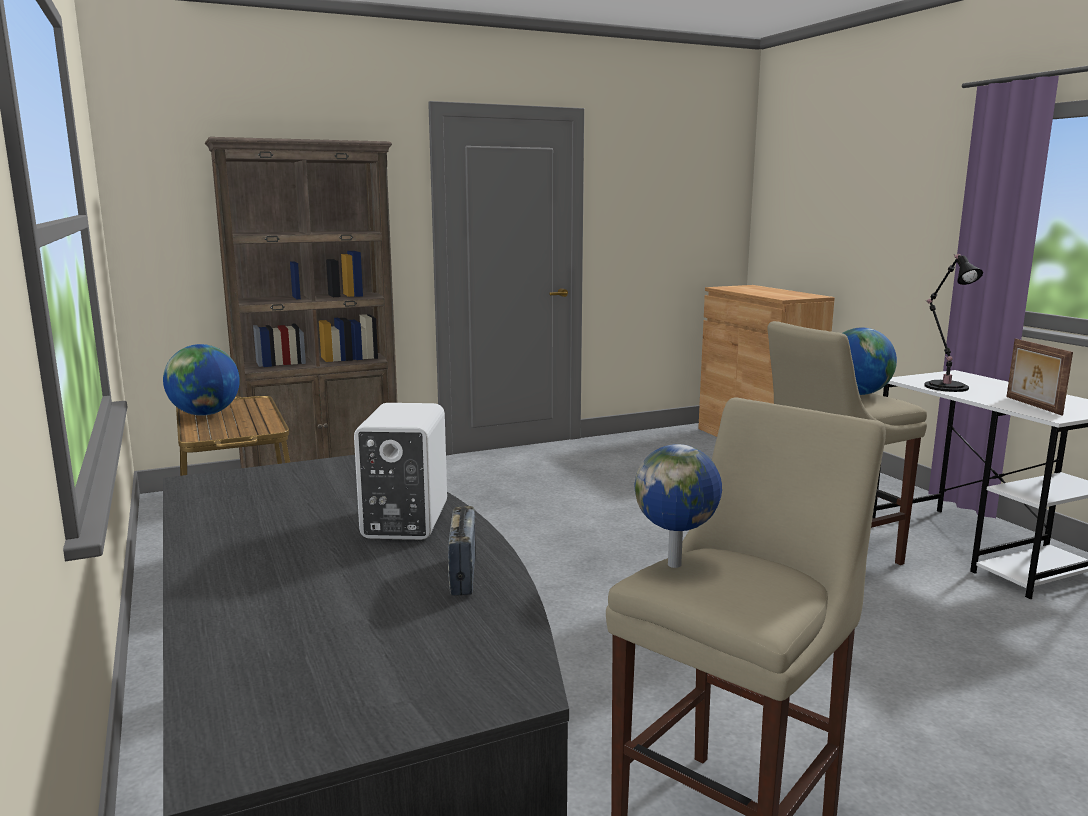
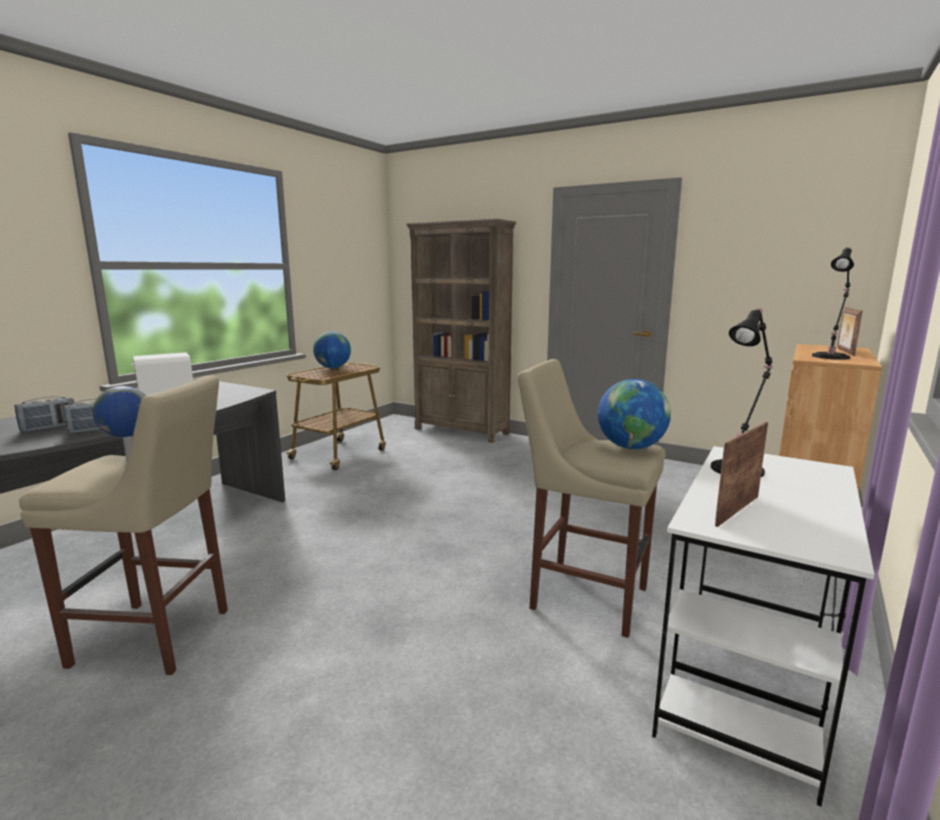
camera: 55 degrees right, 0 degrees up
none -> radio [14,396,75,432]
none -> black table lamp [812,247,854,360]
none -> picture frame [837,307,862,356]

